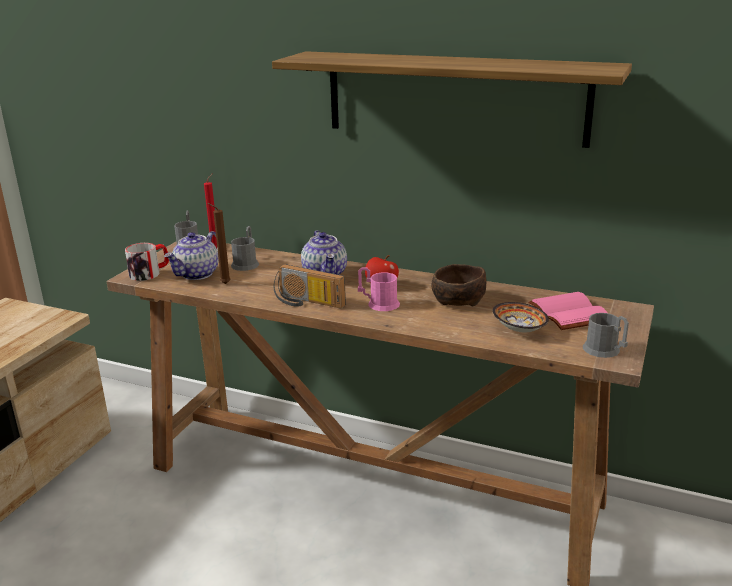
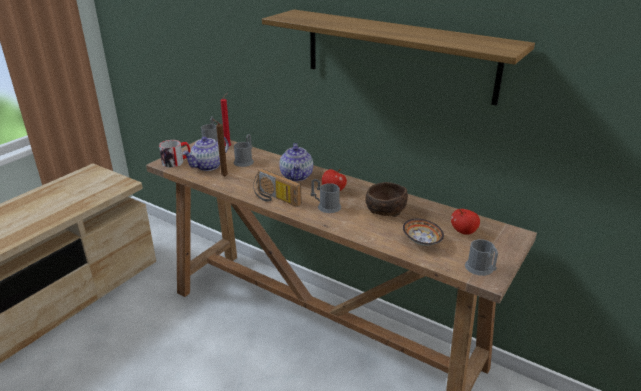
camera: 10 degrees right, 5 degrees up
pink mug [358,267,400,311] -> grey mug [311,179,341,213]
pink book [528,292,608,330] -> apple [451,209,480,235]

